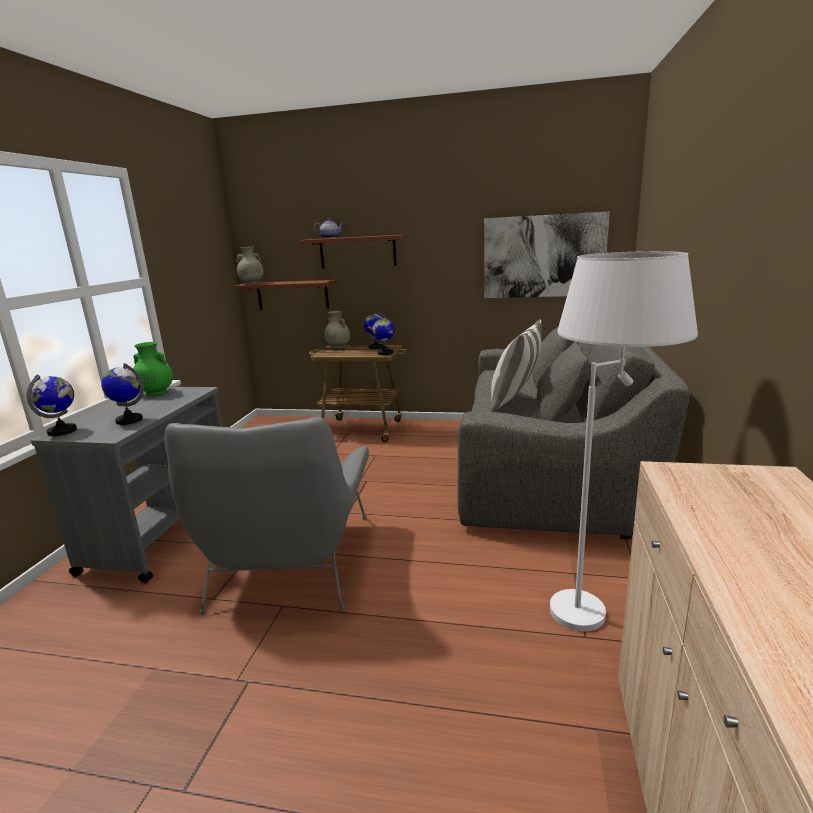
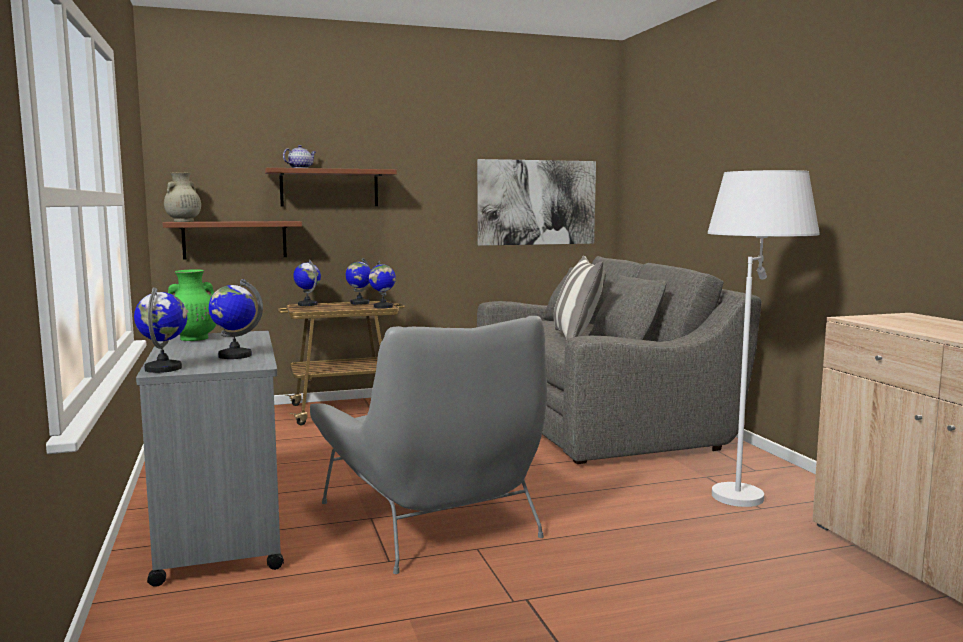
camera: 30 degrees left, 10 degrees down
beige vase [324,311,350,349] -> globe [293,259,321,306]

